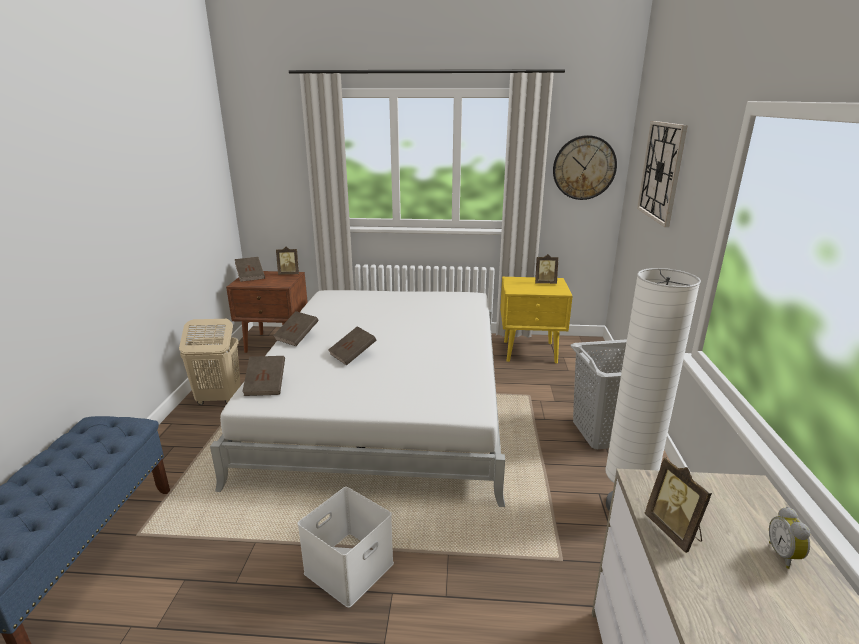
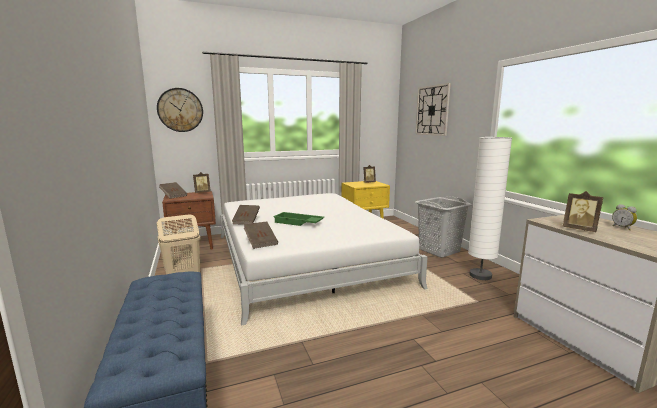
camera: 25 degrees left, 10 degrees down
white storage box [298,487,394,608] -> none
brown book [328,326,376,365] -> green tray [273,212,324,226]
wall clock [553,135,617,200] -> wall clock moved to [157,88,203,132]

